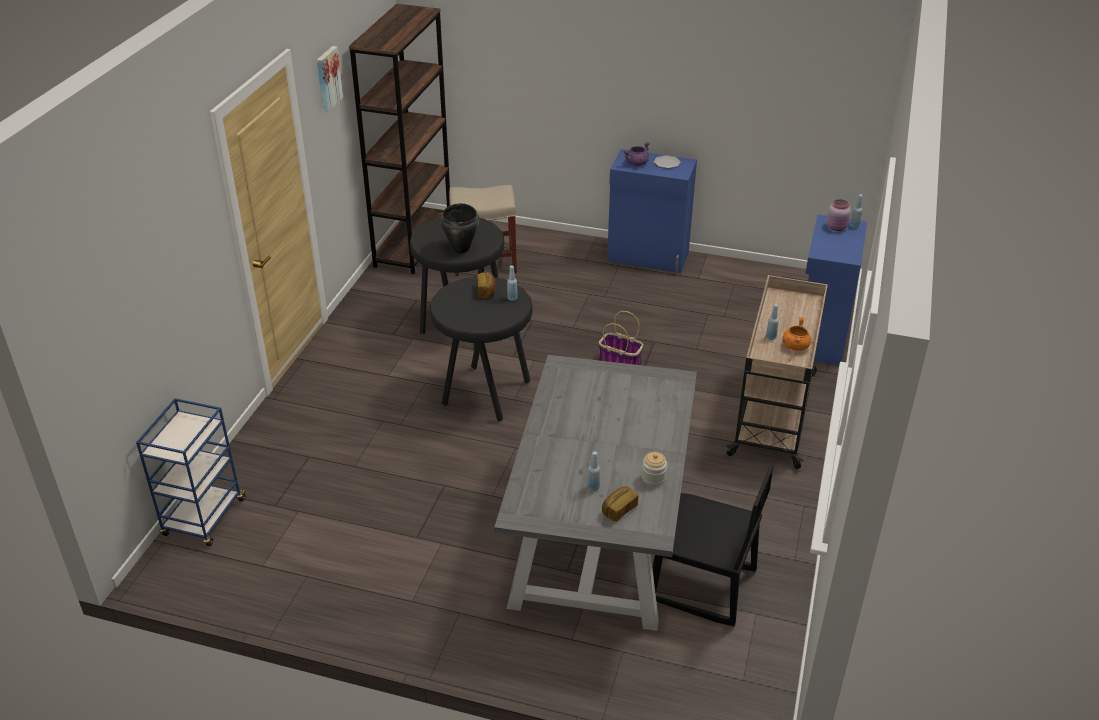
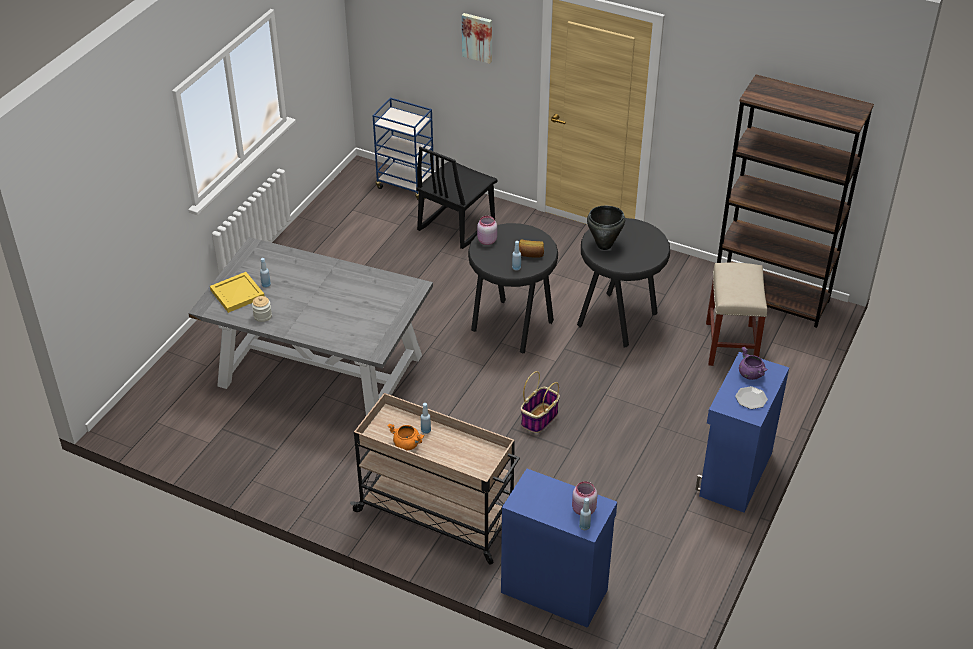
camera: 100 degrees right, 5 degrees up
picture [317,46,343,112] -> picture moved to [462,13,492,64]
bread [602,486,638,522] -> yellow tray [210,272,264,313]
black chair [653,463,774,626] -> black chair moved to [416,146,498,249]
none -> pink jar [477,216,497,245]

